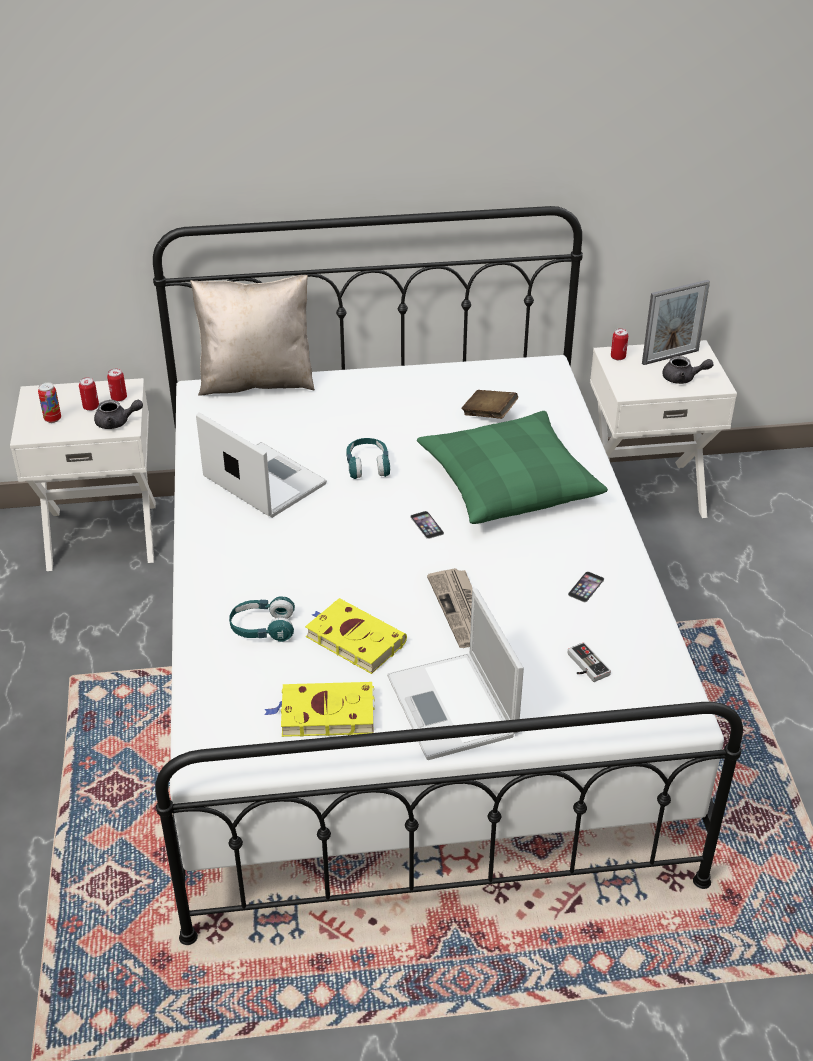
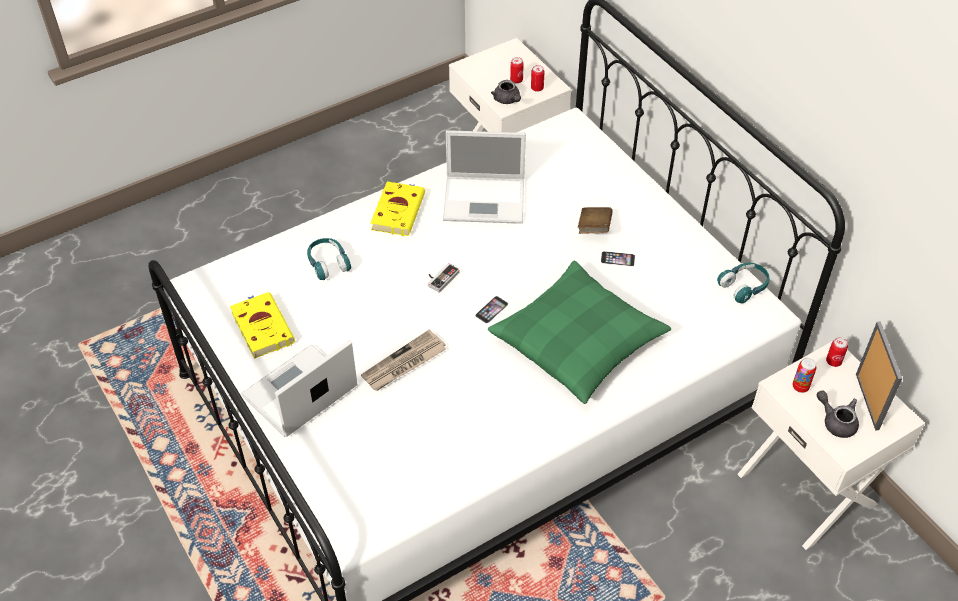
camera: 65 degrees right, 10 degrees up
can [38,382,61,423] -> can moved to [793,358,816,393]
beige pillow [190,275,315,396] -> none
laptop [196,412,327,518] -> laptop turned 75 degrees clockwise [443,130,526,224]
yellow book [305,598,407,674] -> yellow book moved to [370,182,425,236]
turquoise headphones [346,438,391,479] -> turquoise headphones moved to [717,263,770,303]
brown book [461,390,518,419] -> brown book moved to [578,207,613,234]
phone [568,571,604,602] -> phone moved to [601,251,635,266]
game controller [568,642,611,682] -> game controller moved to [428,263,460,293]
picture frame [642,280,710,365] -> picture frame turned 135 degrees counterclockwise [856,321,902,431]
grey teapot [662,356,714,384] -> grey teapot turned 150 degrees clockwise [817,390,859,438]

